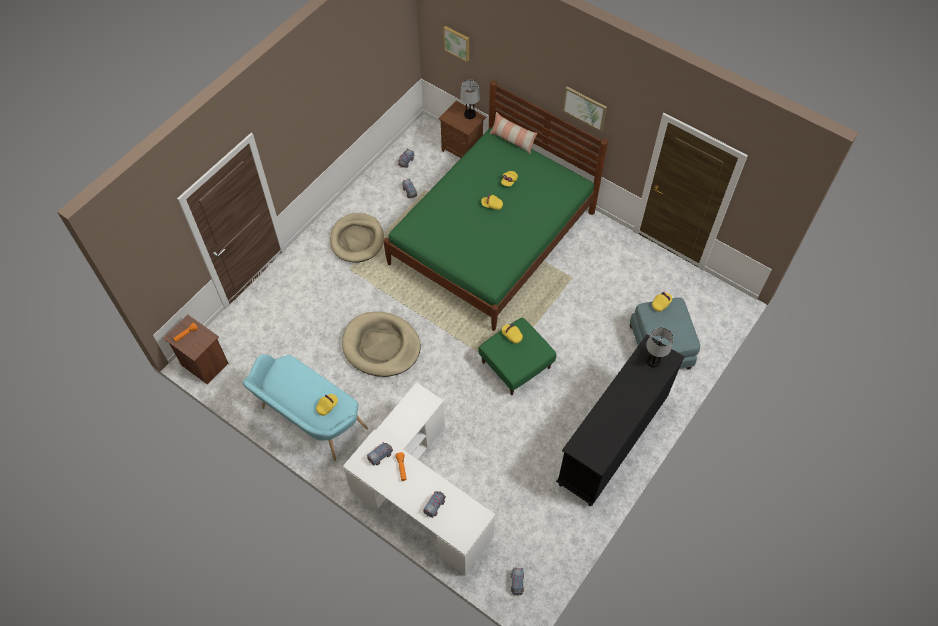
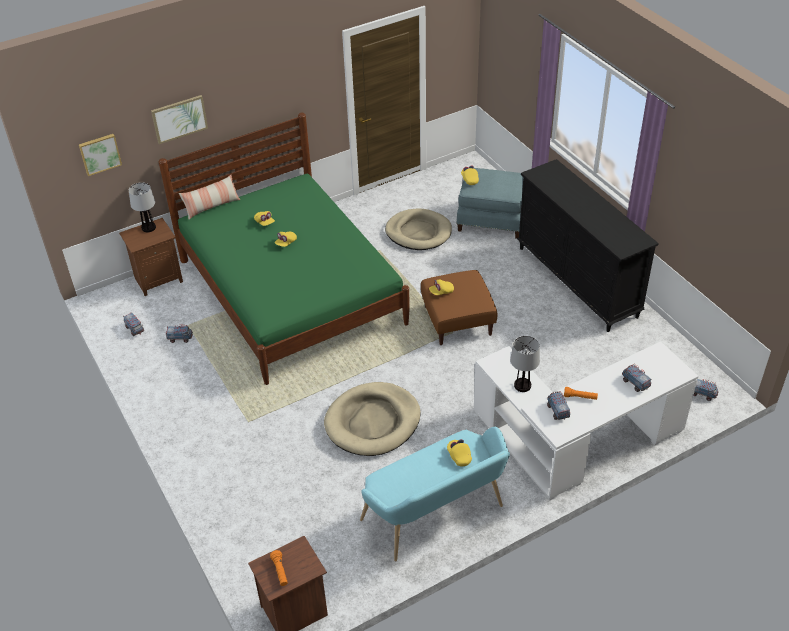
camera: 65 degrees left, 15 degrees down
beige dog bed [330,213,384,263] -> beige dog bed moved to [385,208,452,250]
green ottoman [478,317,556,395] -> brown ottoman [421,270,497,345]
picture [563,87,607,132] -> picture moved to [151,95,208,144]
table lamp [646,327,673,368] -> table lamp moved to [510,336,540,392]

